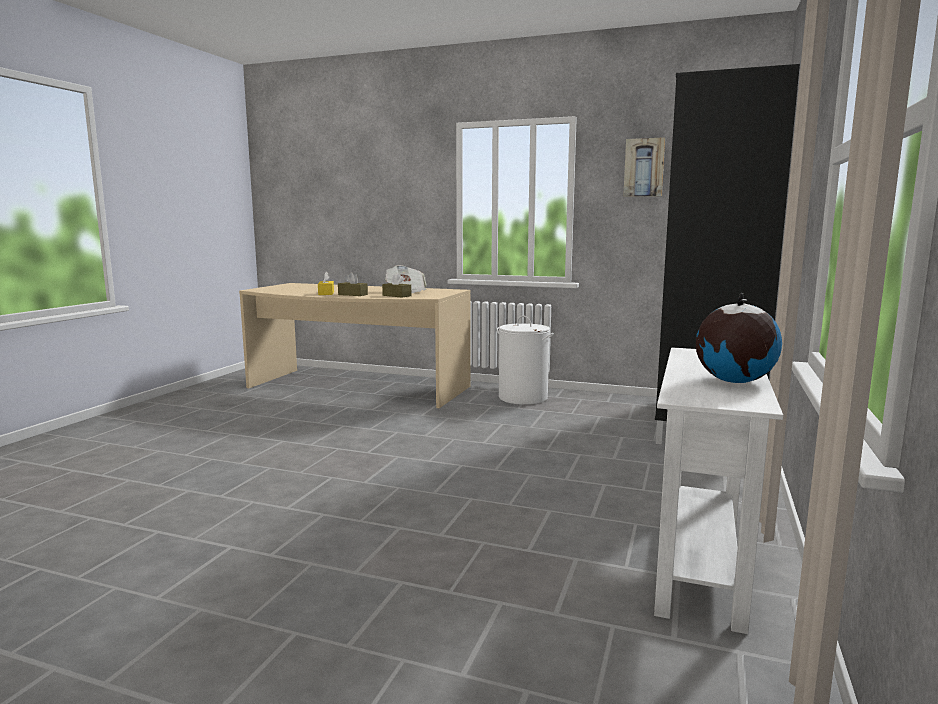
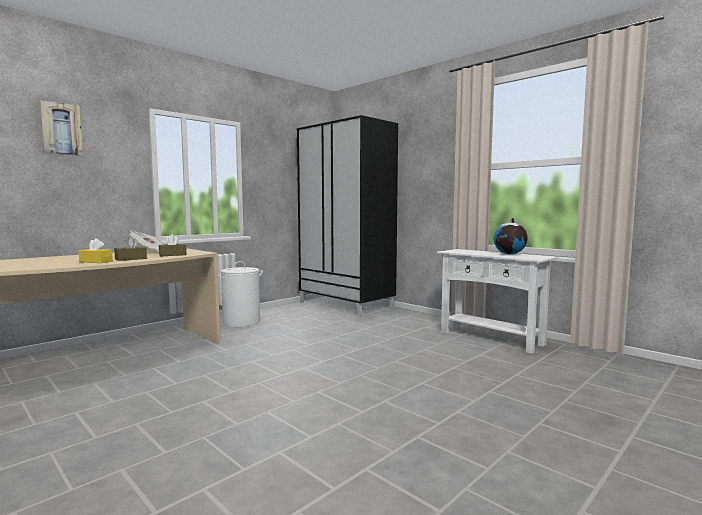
camera: 65 degrees left, 5 degrees down
picture [623,137,665,197] -> picture moved to [39,100,83,156]

